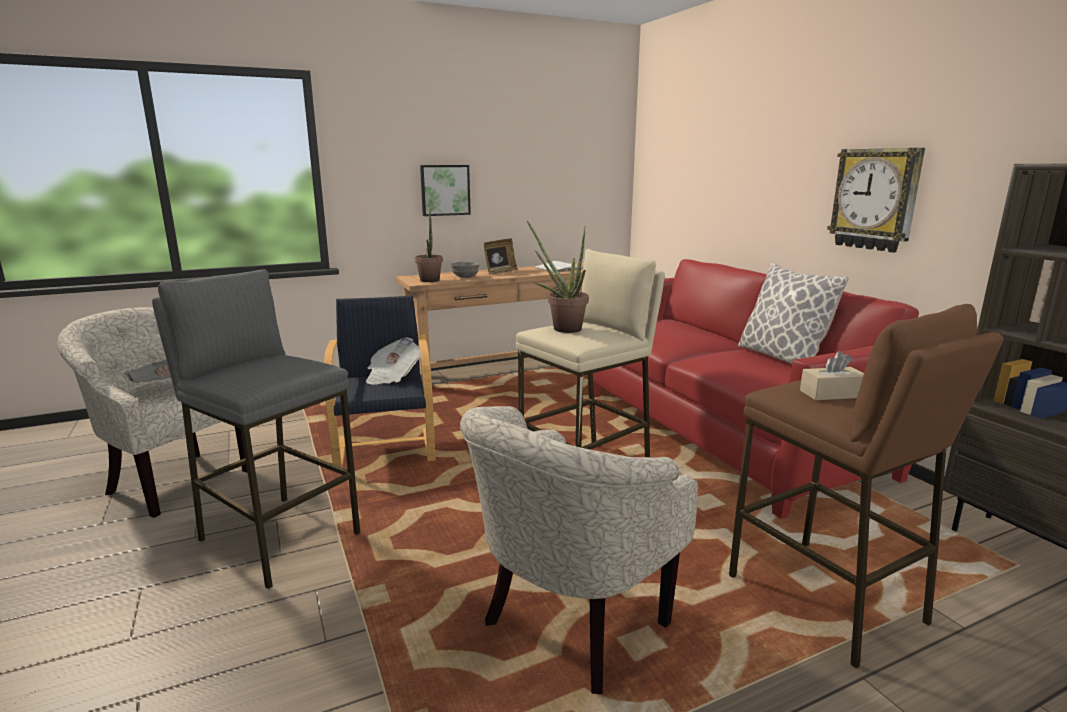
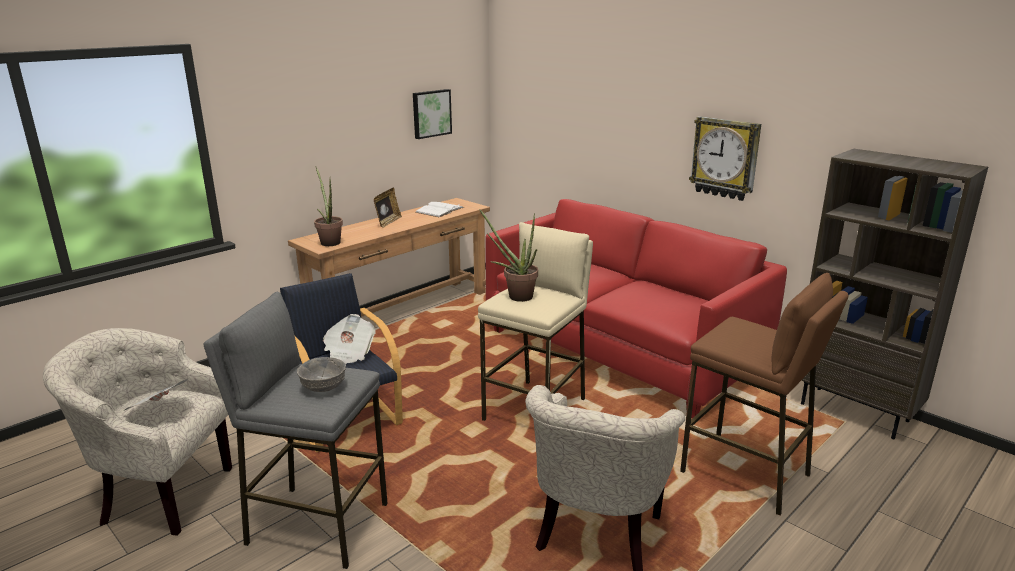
camera: 20 degrees left, 5 degrees up
picture [420,165,471,216] -> picture moved to [413,89,452,139]
grey bowl [450,262,479,278] -> grey bowl moved to [297,357,346,392]
pillow [738,262,849,364] -> none
beige tissue box [800,351,864,400] -> none

